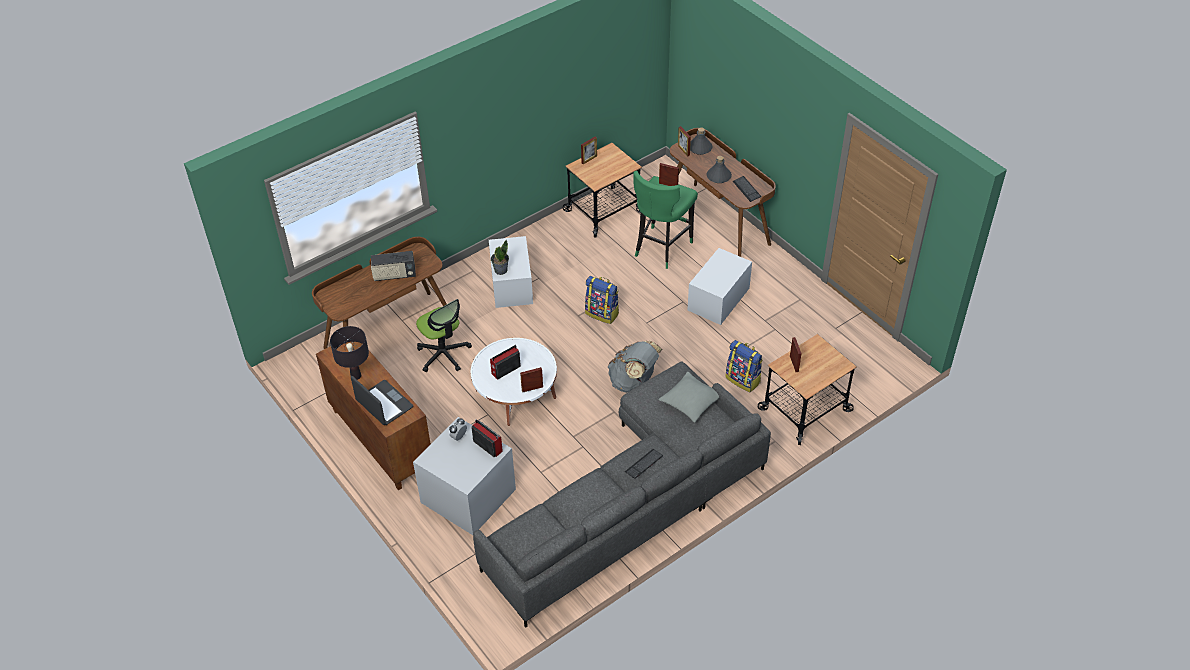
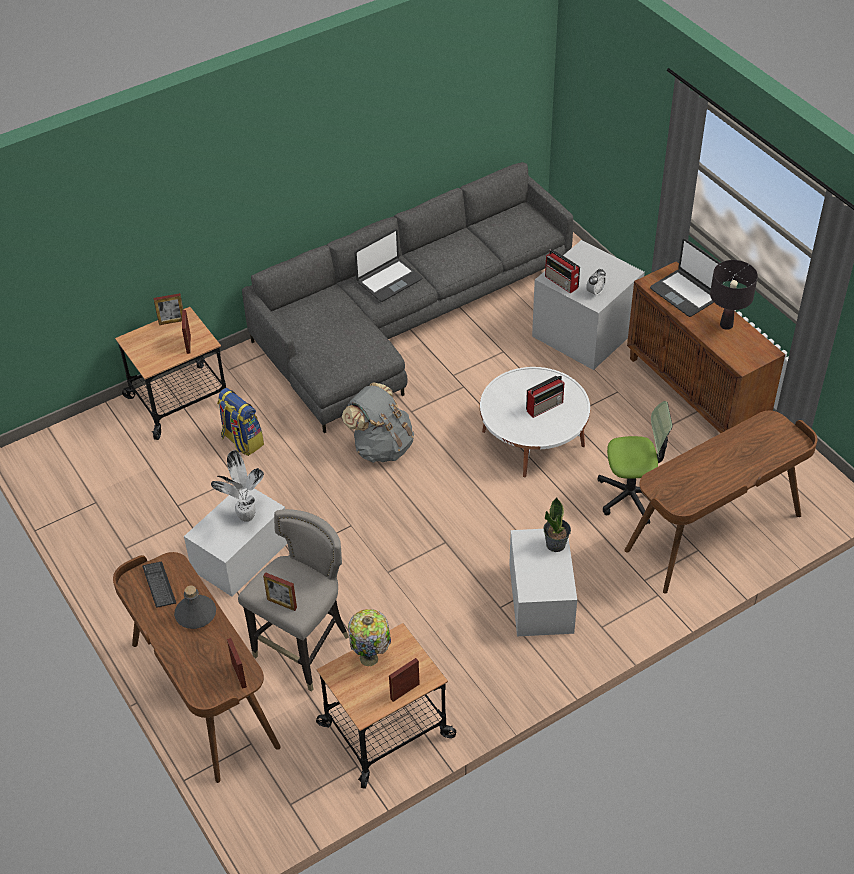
camera: 175 degrees left, 0 degrees up
radio [371,251,416,281] -> none
office chair [416,299,472,372] -> office chair turned 120 degrees clockwise [597,401,673,524]
picture frame [520,367,543,392] -> picture frame moved to [154,293,183,325]
backpack [585,276,619,324] -> none
keyboard [625,449,663,479] -> laptop [354,229,422,302]
green stool [633,171,698,269] -> grey stool [238,509,349,692]
grey pillow [659,372,719,422] -> none
grey bottle [690,127,713,155] -> none
none -> potted plant [211,450,264,522]
none -> table lamp [348,609,391,666]

